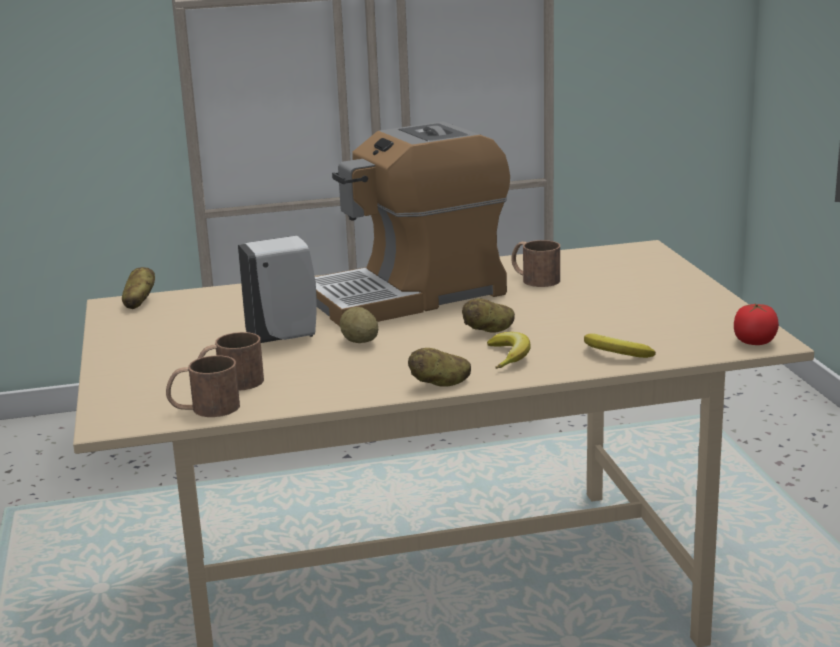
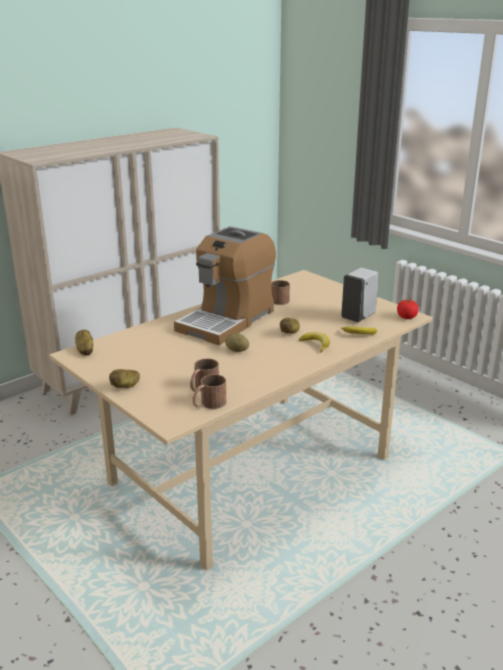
camera: 30 degrees left, 5 degrees up
white soap dispenser [238,236,317,343] -> white soap dispenser moved to [341,267,378,322]
potato [408,348,471,387] -> potato moved to [109,369,140,388]

